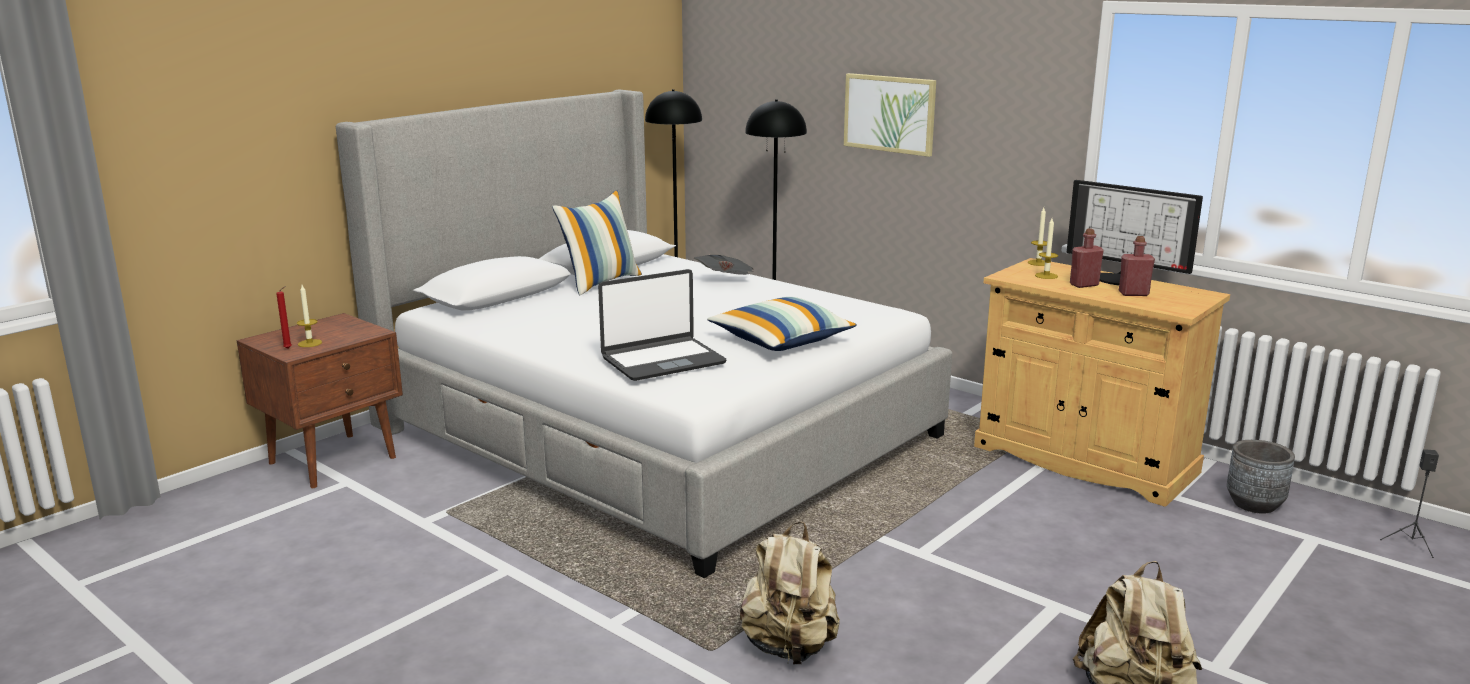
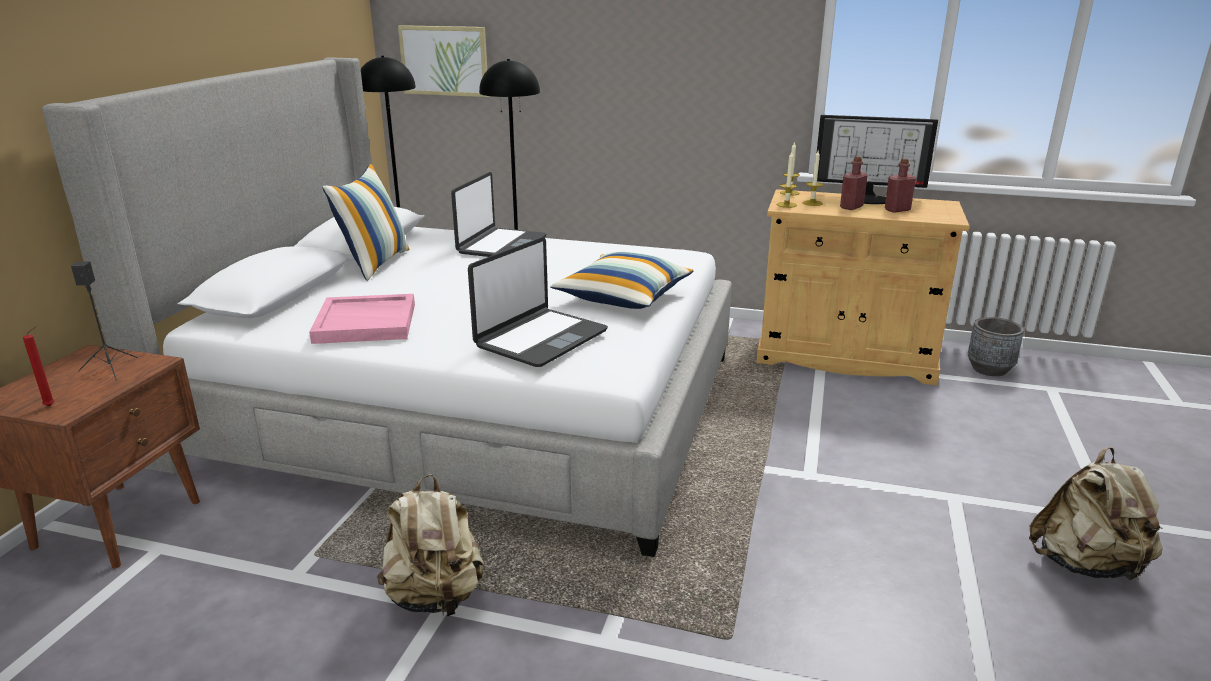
camera: 25 degrees left, 5 degrees up
candle [297,285,322,347] -> candle moved to [777,152,797,208]
newspaper [694,255,753,275] -> laptop [451,172,547,257]
beige backpack [740,521,840,665] -> beige backpack moved to [377,474,484,619]
picture [844,73,936,157] -> picture moved to [398,25,489,97]
black speaker [1380,449,1439,558] -> black speaker moved to [71,261,138,381]
none -> pink tray [309,294,415,344]

